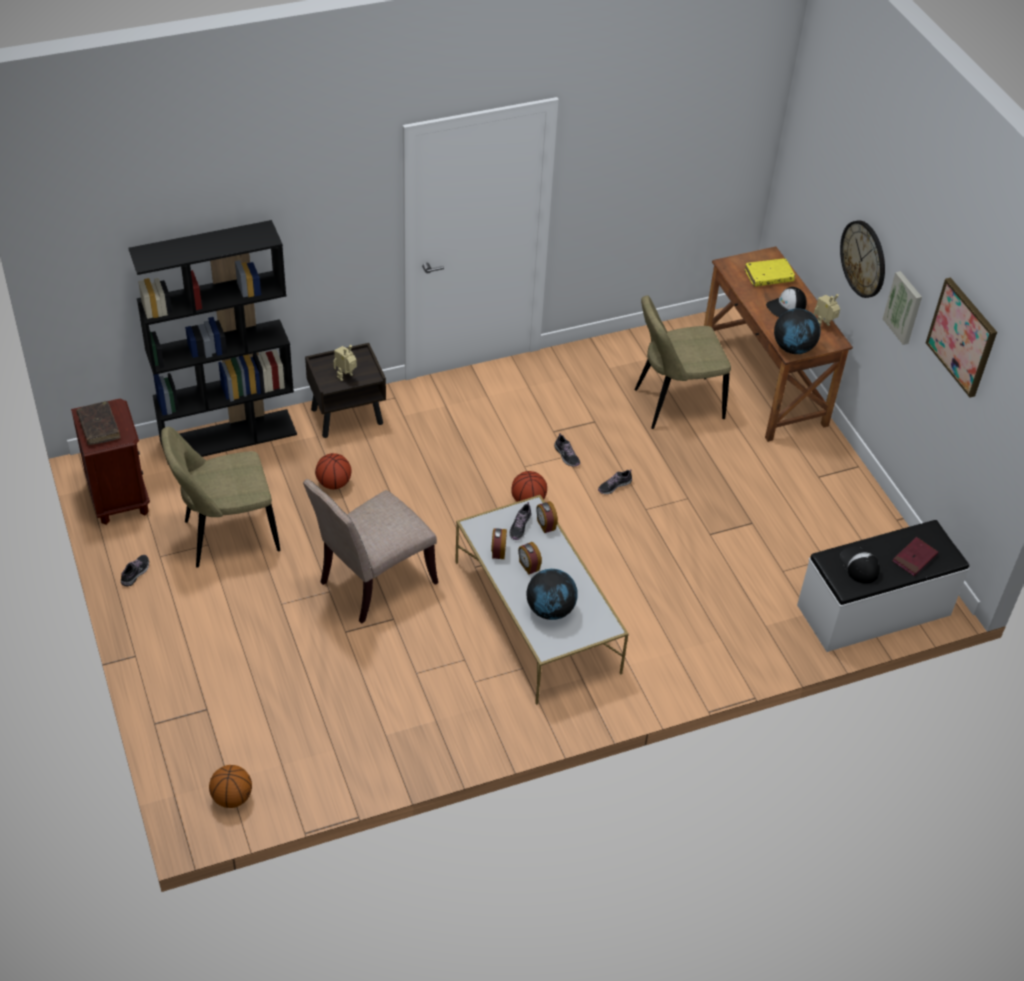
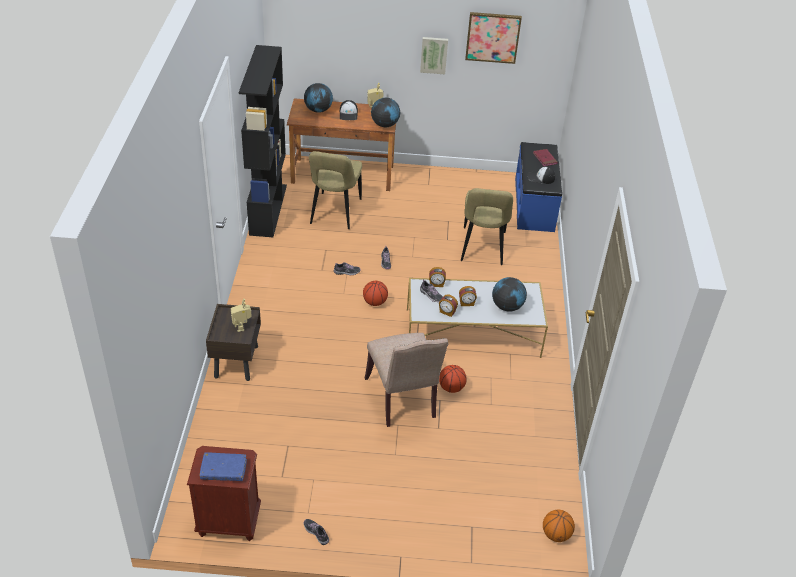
camera: 65 degrees left, 5 degrees down
brown book [76,401,120,445] -> blue book [200,452,247,481]
black bookcase [128,220,297,465] -> black bookcase moved to [239,45,287,237]
beige chair [161,427,280,567] -> beige chair moved to [461,188,513,265]
basketball [315,453,352,489] -> basketball moved to [439,365,467,393]
yellow book [745,258,795,286] -> globe [304,83,333,113]
white bench [797,520,969,652] -> blue bench [515,142,562,232]
wall clock [840,220,885,298] -> none

